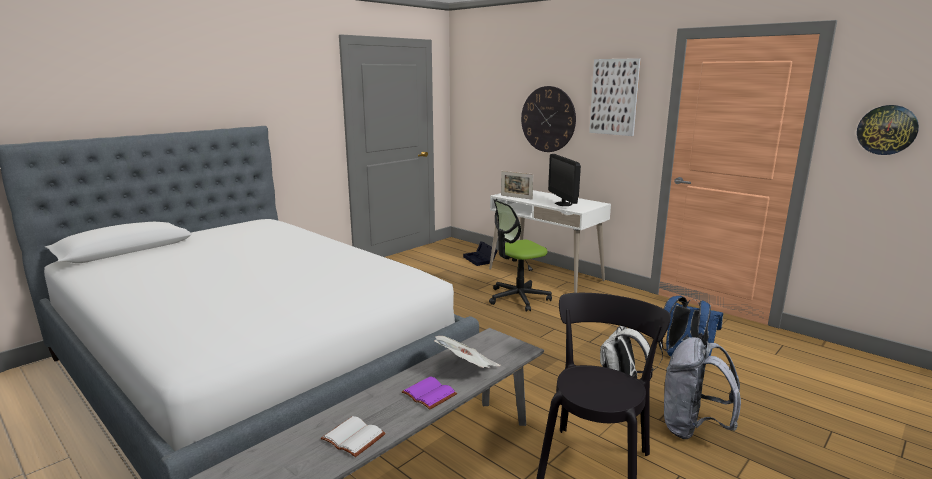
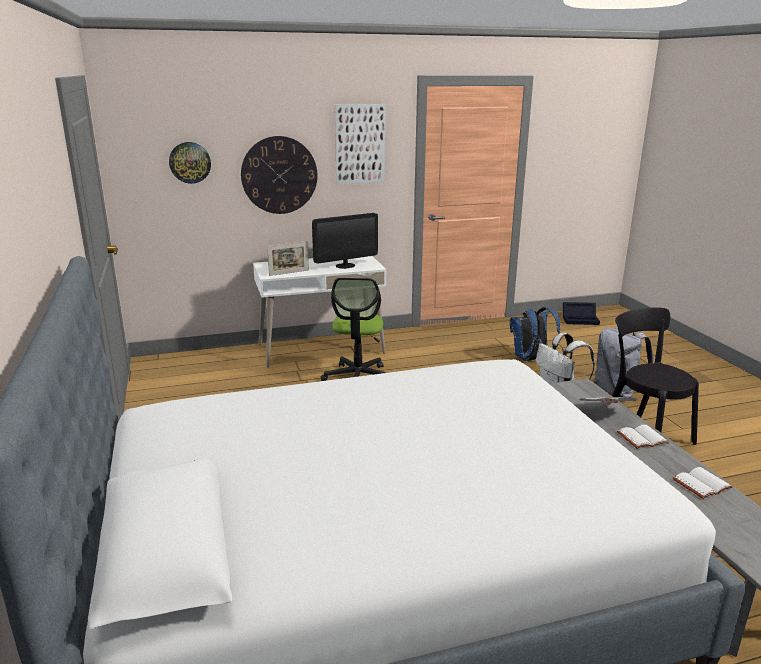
camera: 60 degrees left, 5 degrees up
purple book [401,376,457,410] -> white book [617,425,670,449]
black storage box [463,241,498,266] -> black storage box moved to [563,302,600,325]
monitor [548,154,581,206] -> monitor turned 45 degrees counterclockwise [312,213,378,269]
wall clock [857,105,919,155] -> wall clock moved to [169,142,211,184]

